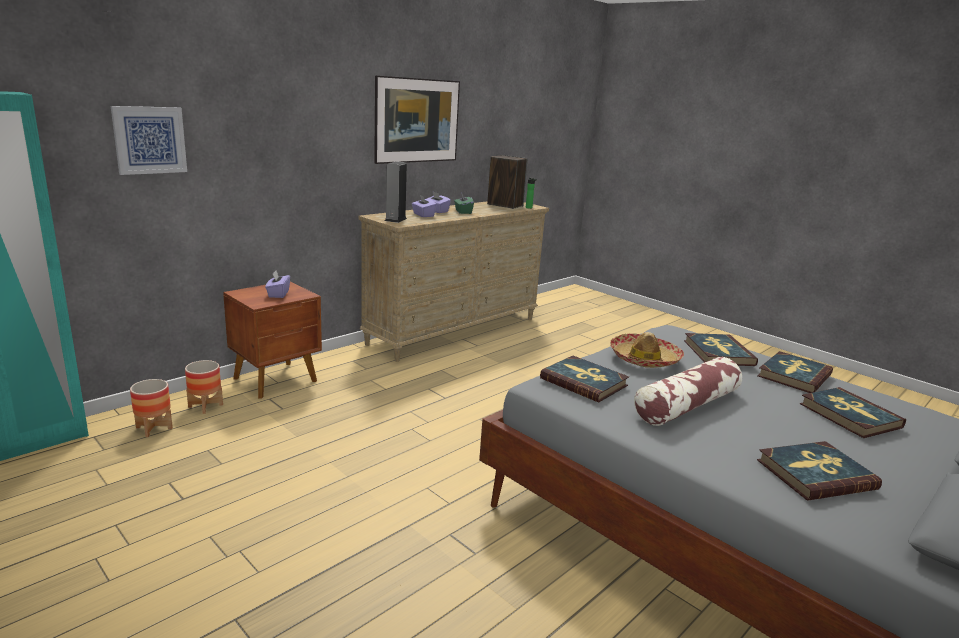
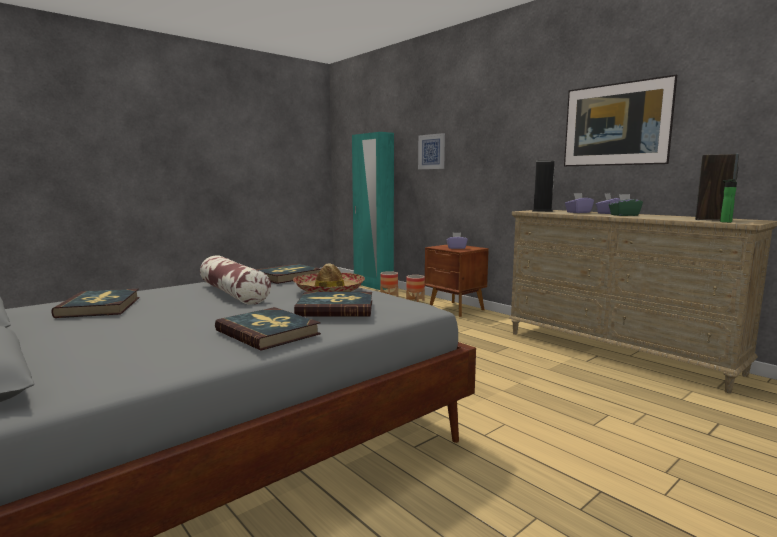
camera: 95 degrees right, 10 degrees down
book [800,387,906,438] -> none

